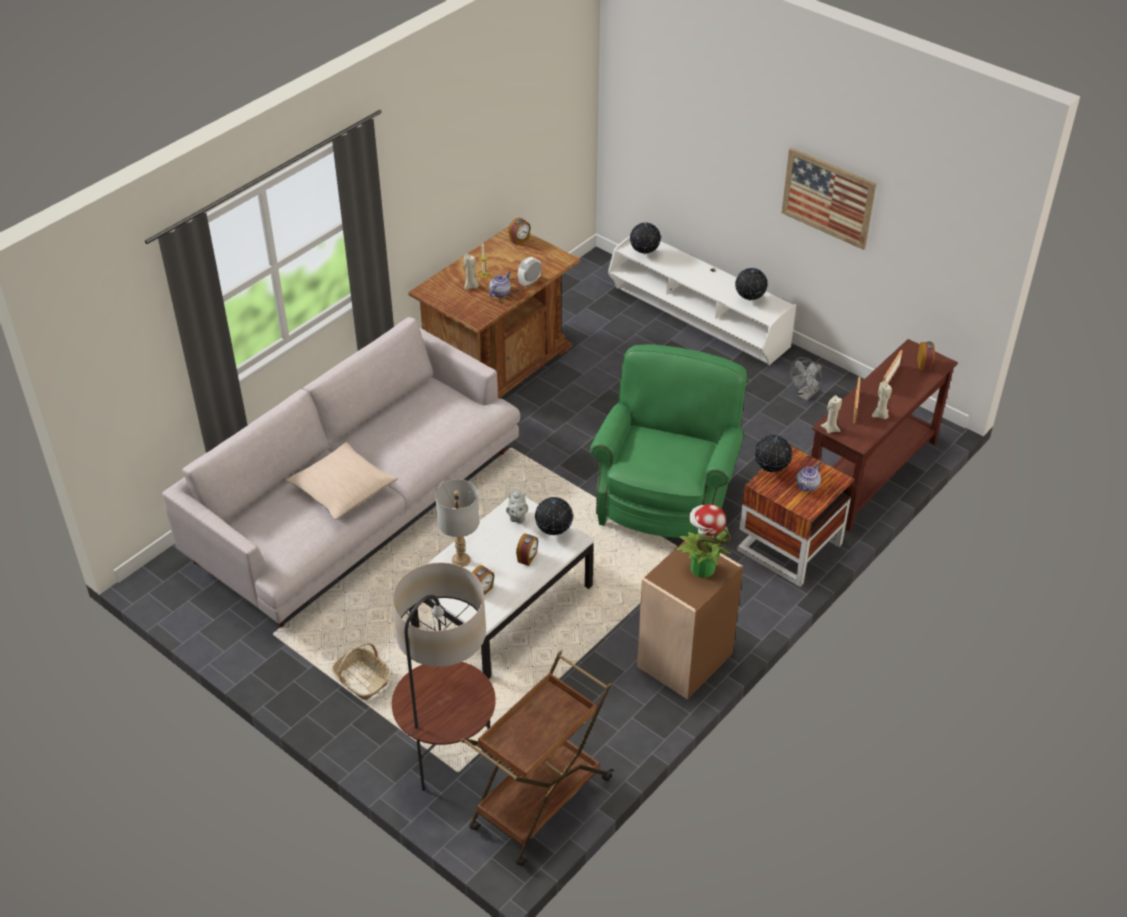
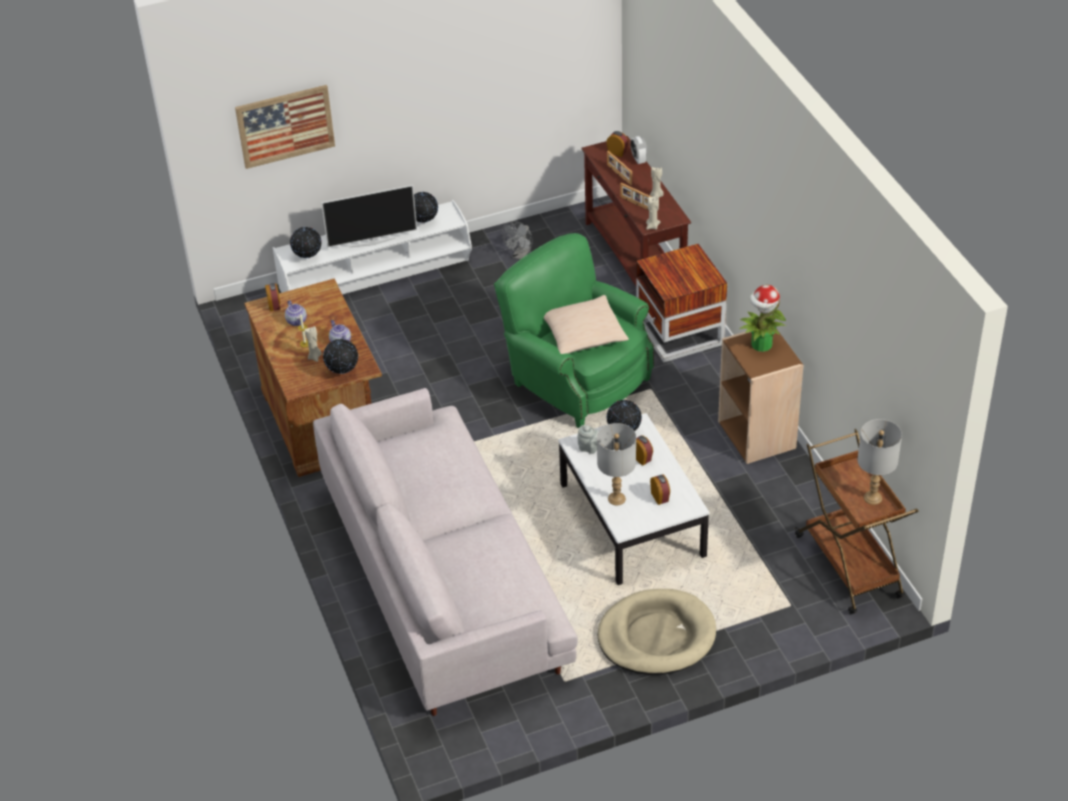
camera: 60 degrees left, 0 degrees up
beige pillow [286,442,398,520] -> beige pillow moved to [544,295,629,354]
basket [332,642,391,700] -> beige dog bed [597,589,716,675]
floor lamp [392,562,496,791] -> none
alarm clock [518,257,541,287] -> alarm clock moved to [630,136,647,164]
globe [755,435,792,472] -> globe moved to [323,339,358,374]
picture [782,147,876,250] -> picture moved to [235,85,335,169]
grey fan [790,357,822,401] -> grey fan turned 45 degrees clockwise [501,221,533,260]
teapot [796,463,821,491] -> teapot moved to [285,300,307,326]
none -> television [321,185,417,247]
none -> grey table lamp [857,419,902,505]

